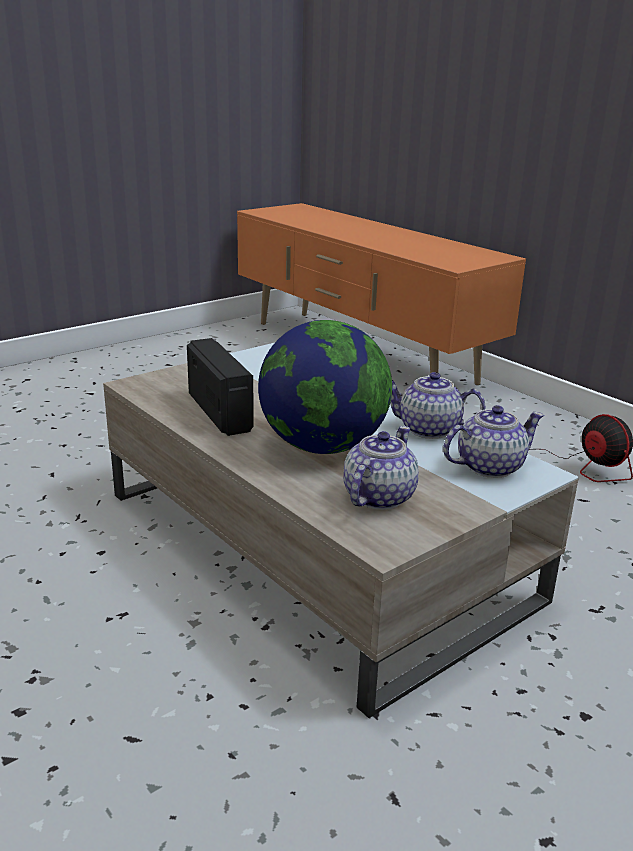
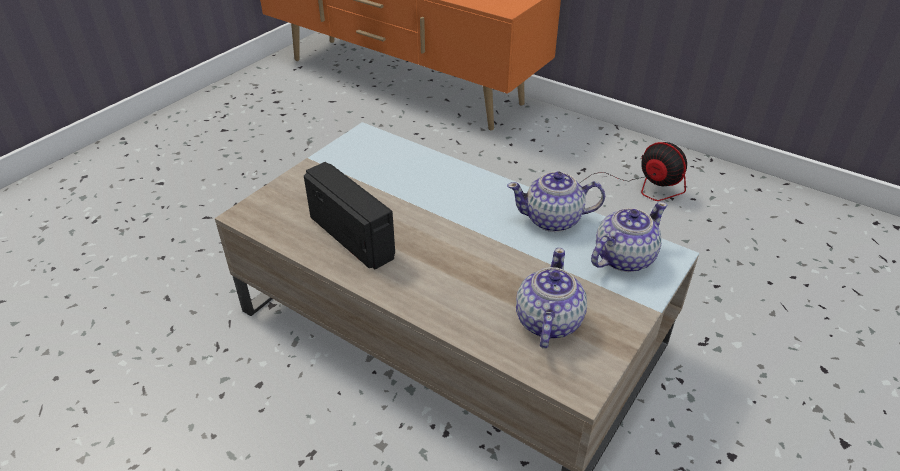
camera: 15 degrees left, 15 degrees up
globe [258,320,392,454] -> none

